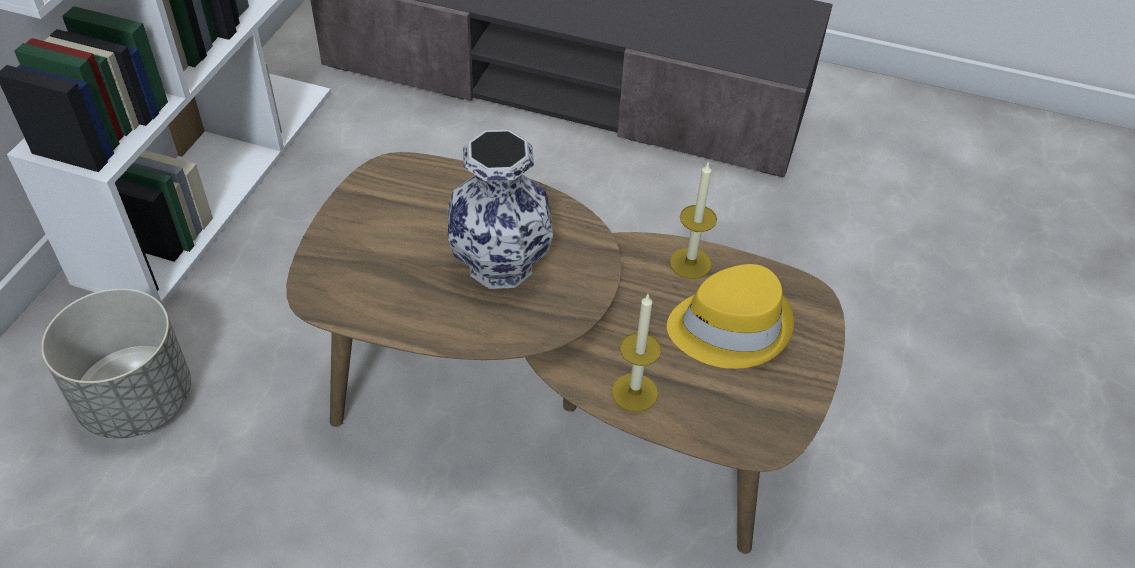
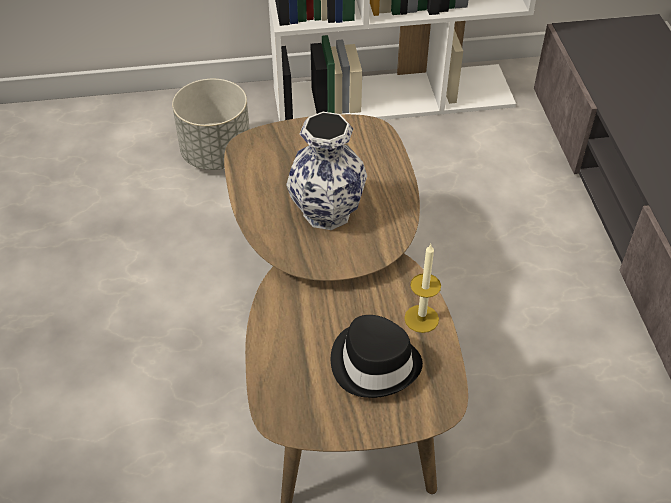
camera: 65 degrees right, 0 degrees up
candle [612,294,661,412] -> none
yellow hat [667,264,794,369] -> black hat [331,315,423,398]

